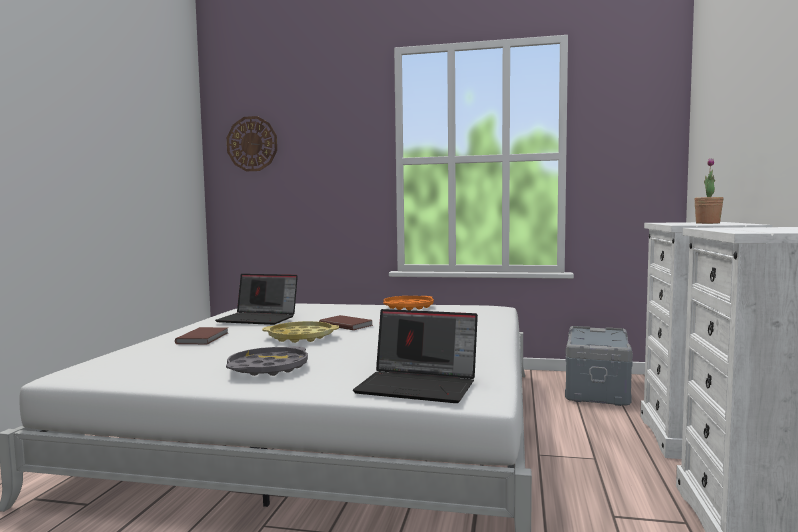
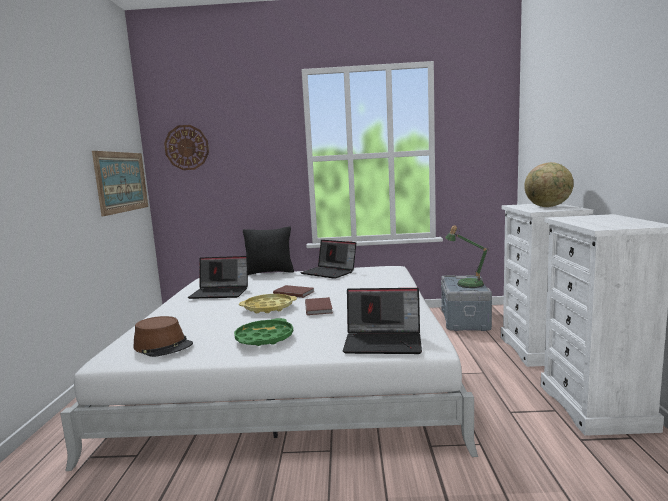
camera: 10 degrees left, 5 degrees up
brown book [175,327,228,344] -> brown book moved to [305,297,333,315]
grey tray [226,346,308,376] -> green tray [234,318,293,346]
orange tray [383,296,434,310] -> laptop [300,240,356,279]
potted plant [694,158,723,224] -> globe [524,162,574,207]
none -> picture [92,151,148,216]
none -> brown hat [134,316,193,357]
none -> black pillow [243,226,294,275]
none -> table lamp [445,225,488,288]

